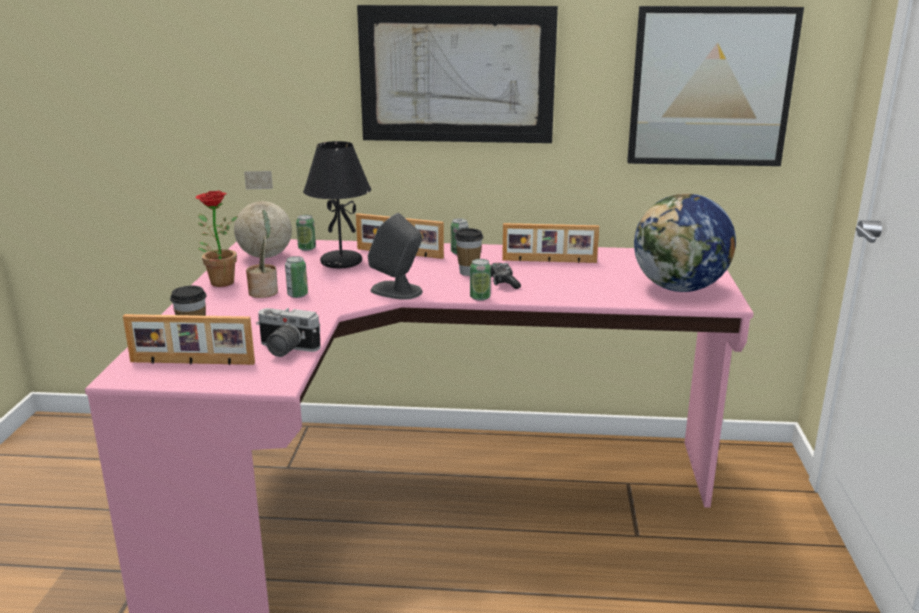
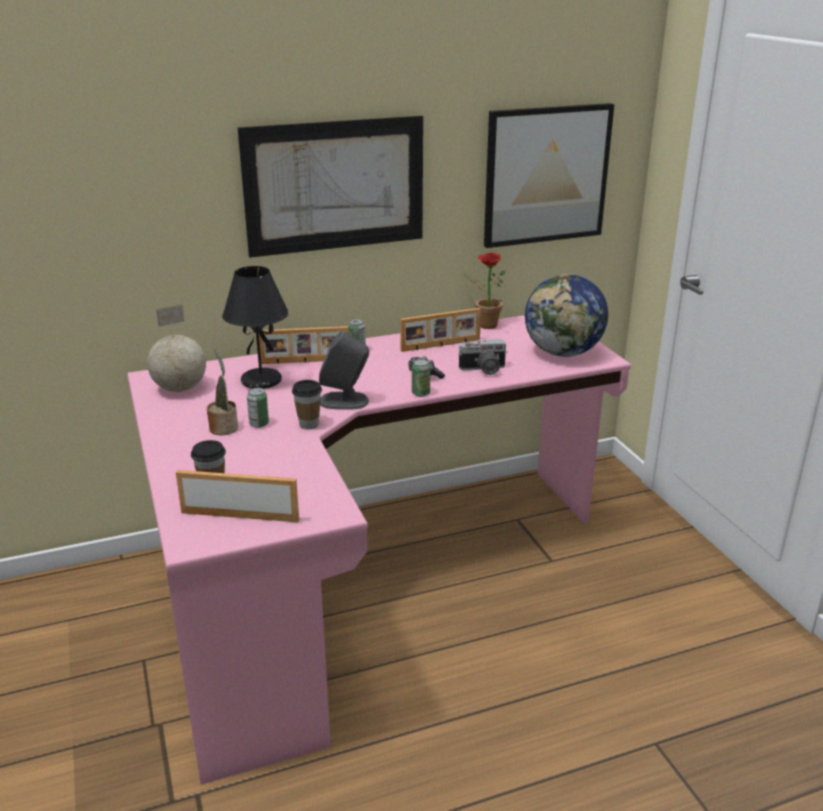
camera: 25 degrees left, 5 degrees up
picture frame [123,314,255,365] -> picture frame turned 150 degrees counterclockwise [176,470,299,522]
potted plant [196,191,238,287] -> potted plant moved to [461,252,505,329]
camera [256,308,321,357] -> camera moved to [459,339,508,375]
can [296,215,316,251] -> none
cup [454,228,483,276] -> cup moved to [292,380,322,429]

